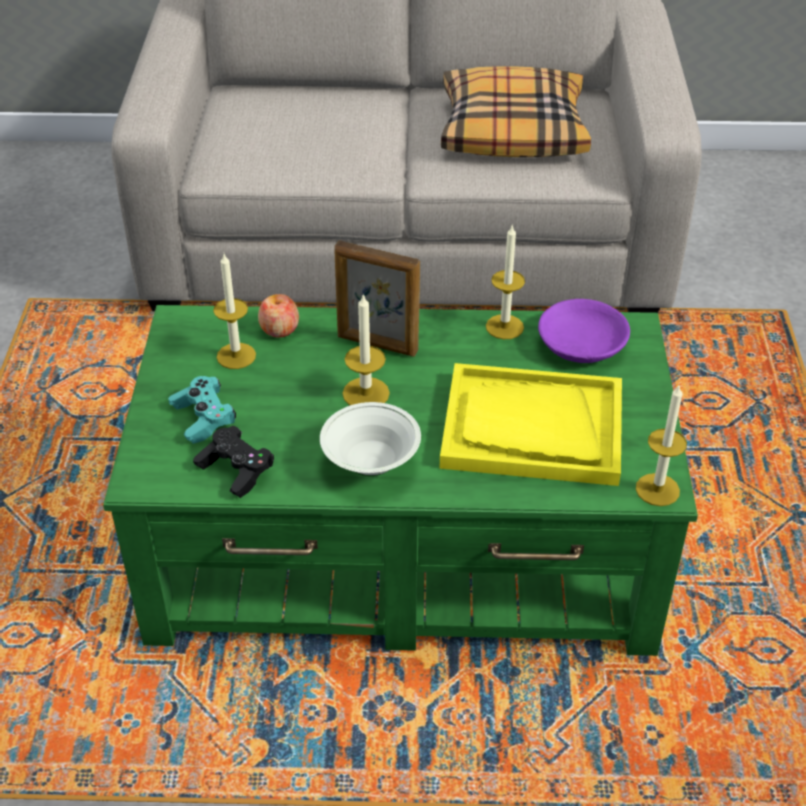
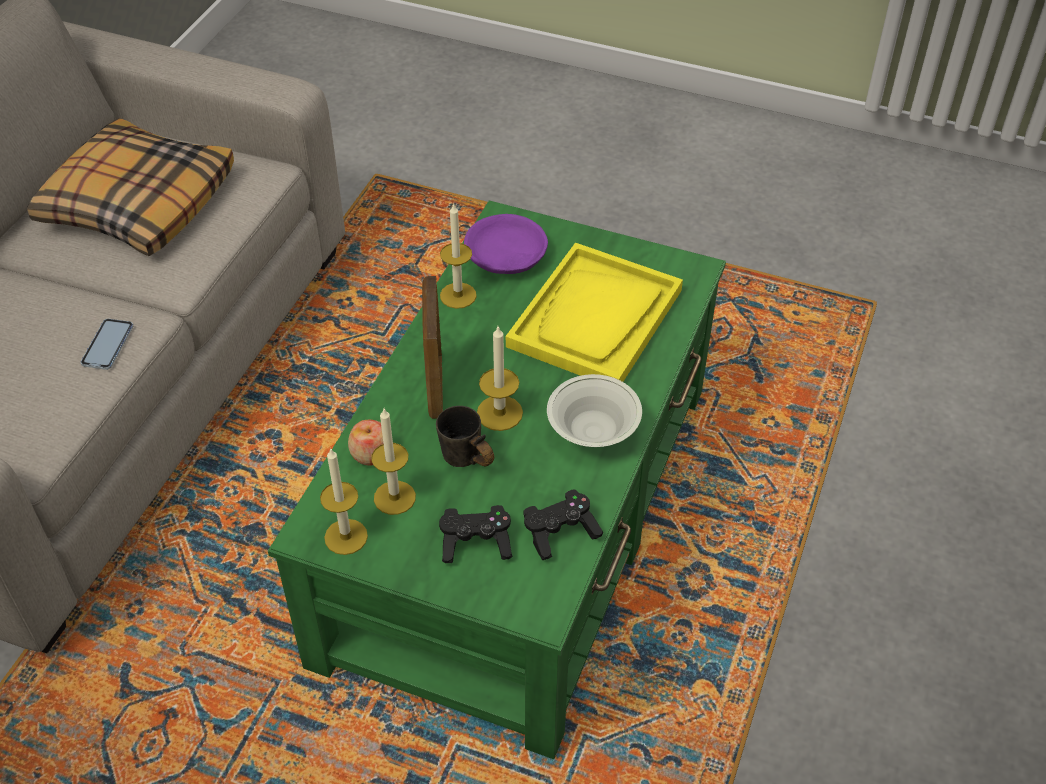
camera: 70 degrees left, 5 degrees up
turquoise game controller [168,376,236,444] -> black game controller [439,505,512,563]
picture frame [334,240,420,357] -> picture frame turned 135 degrees clockwise [422,276,443,419]
candle [636,384,687,506] -> candle moved to [320,449,368,555]
none -> phone [80,319,133,370]
none -> grey mug [436,406,494,467]

